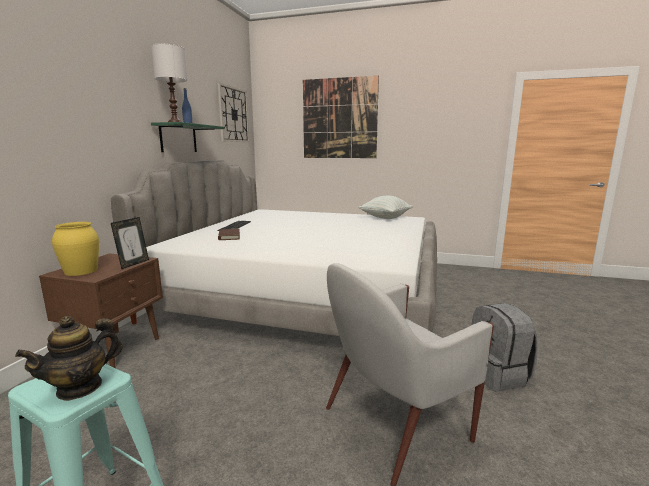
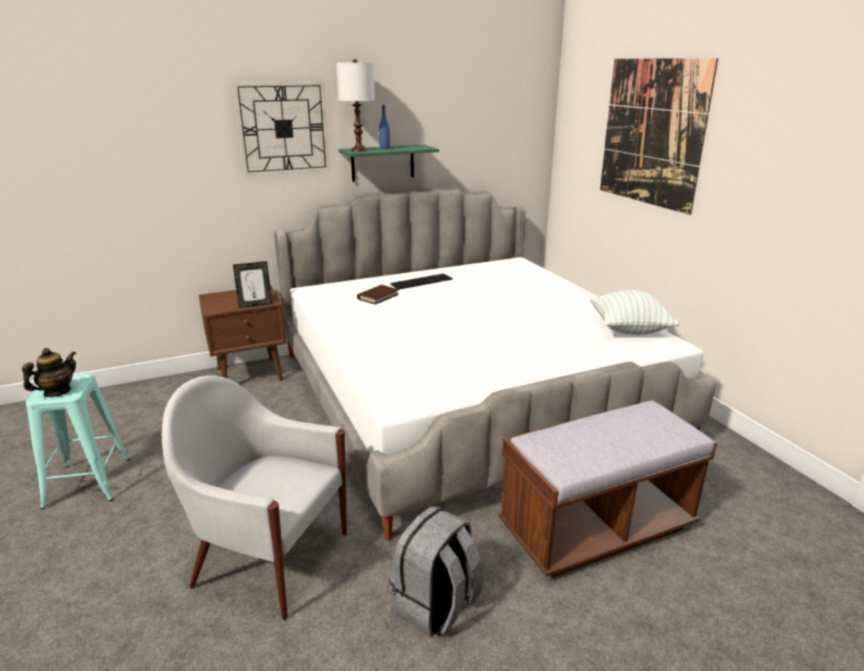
camera: 50 degrees right, 10 degrees up
teapot [15,316,123,401] -> teapot turned 120 degrees clockwise [22,348,76,397]
yellow vase [52,222,99,276] -> none
wall clock [218,83,249,142] -> wall clock moved to [233,82,330,176]
none -> brown bench [499,400,717,578]

